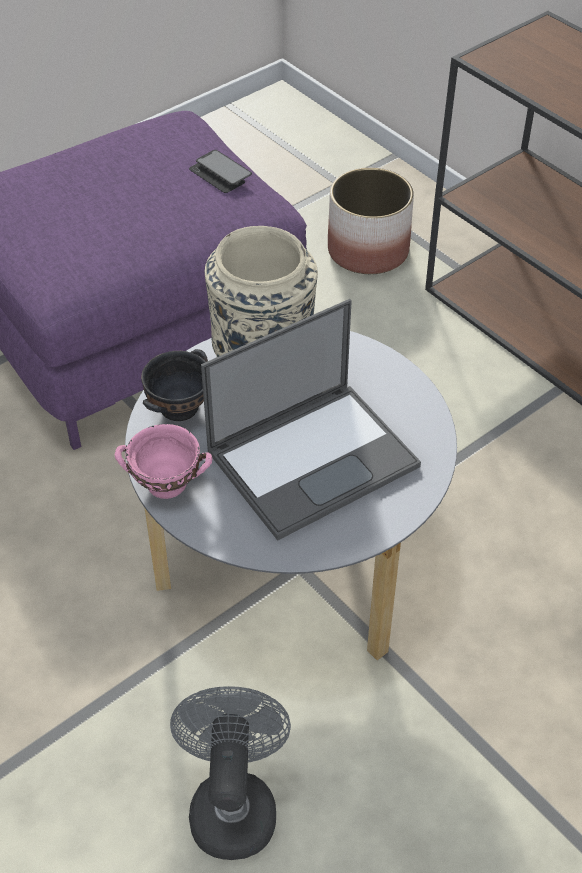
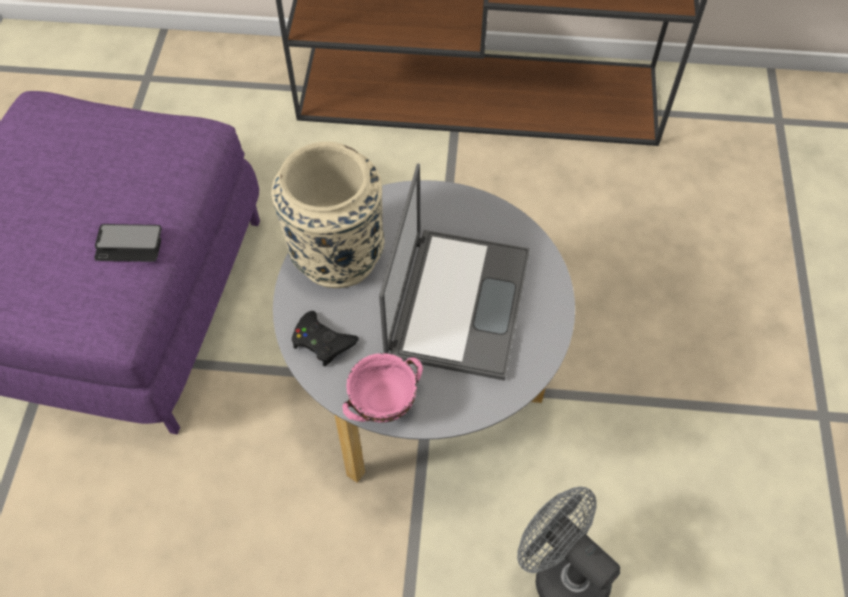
camera: 45 degrees left, 10 degrees up
black bowl [141,349,208,421] -> black game controller [292,311,359,367]
phone [189,150,252,193] -> phone moved to [94,224,162,262]
planter [328,167,414,274] -> none

